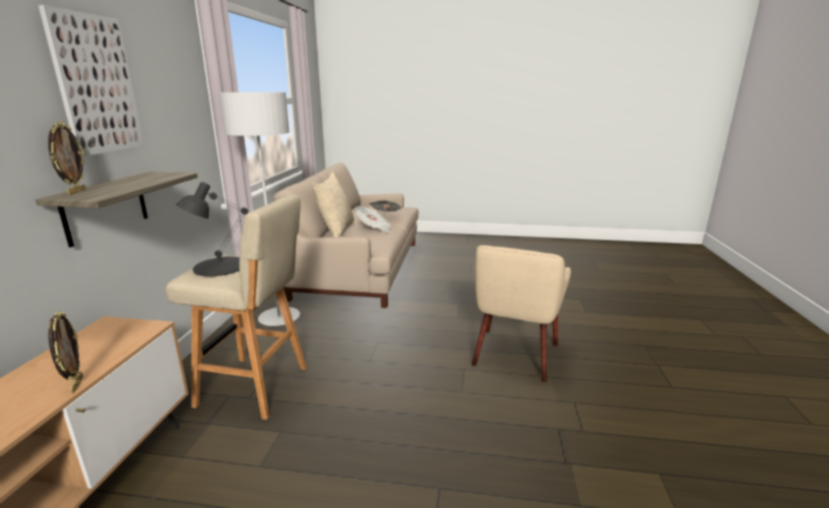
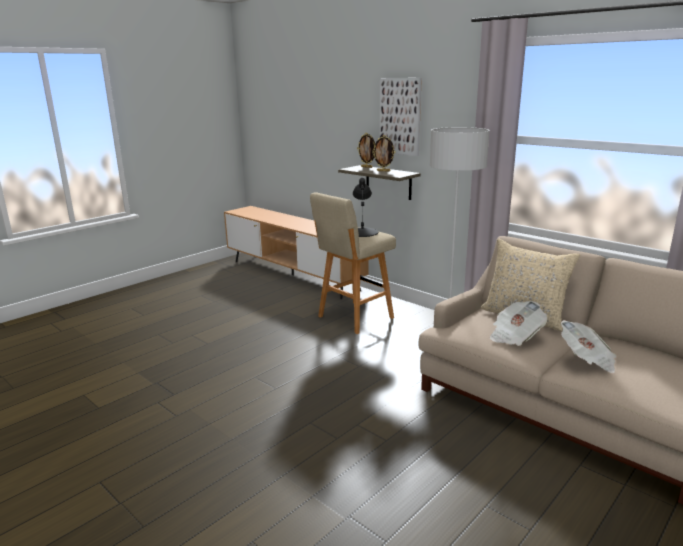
camera: 125 degrees right, 0 degrees up
picture frame [48,311,83,393] -> picture frame moved to [372,135,395,171]
beige armchair [472,245,571,382] -> none

